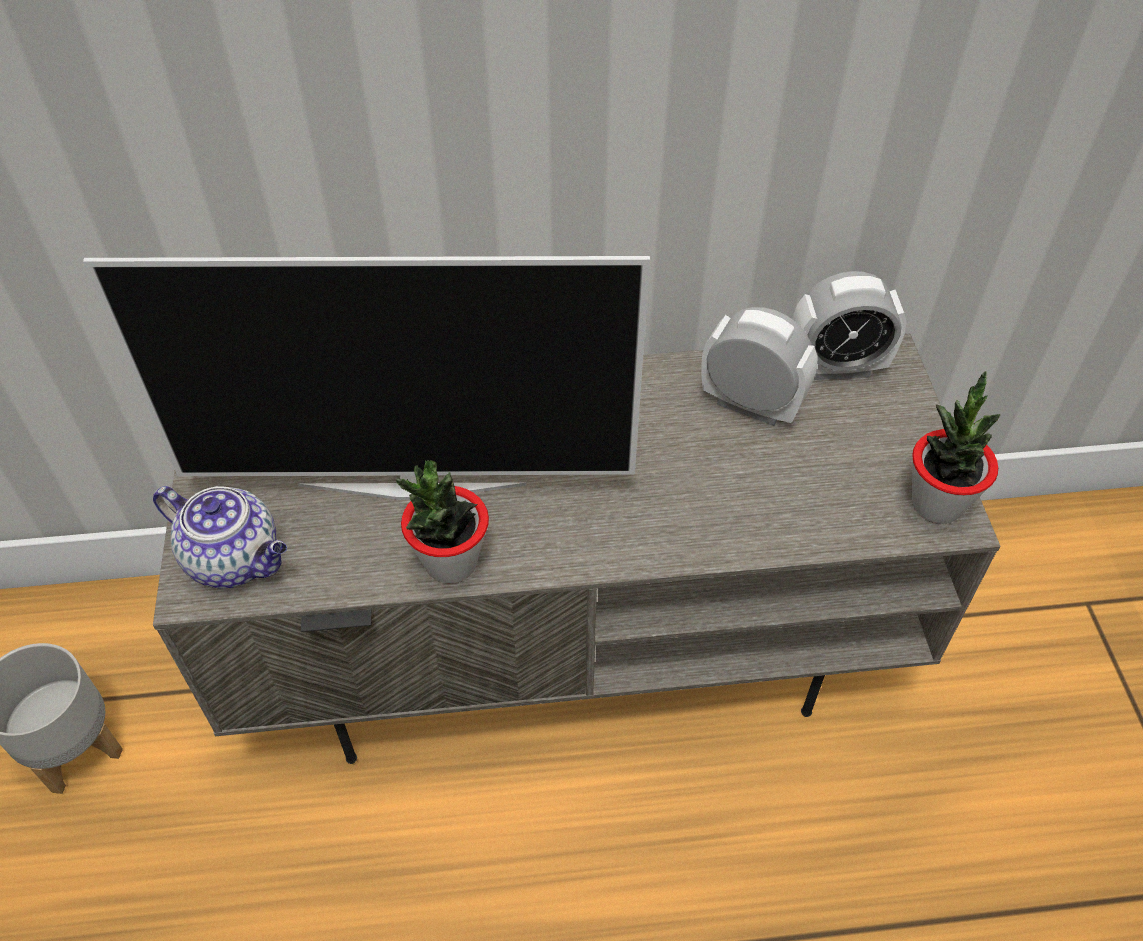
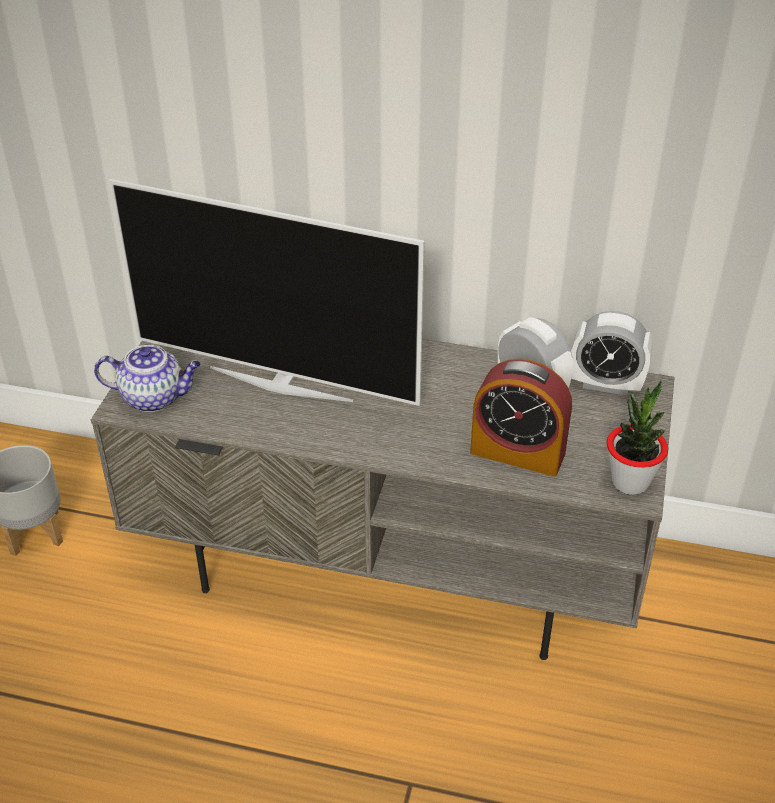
camera: 20 degrees right, 10 degrees down
teapot [153,486,287,589] -> teapot turned 45 degrees counterclockwise [94,345,201,412]
potted plant [396,460,489,583] -> none
none -> alarm clock [470,359,572,476]

